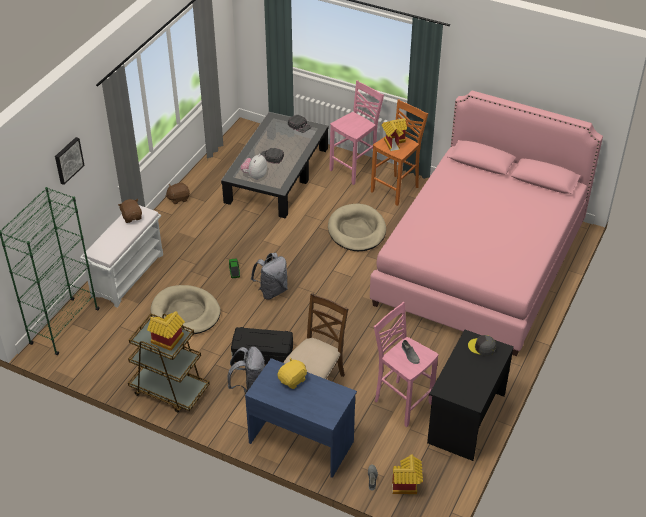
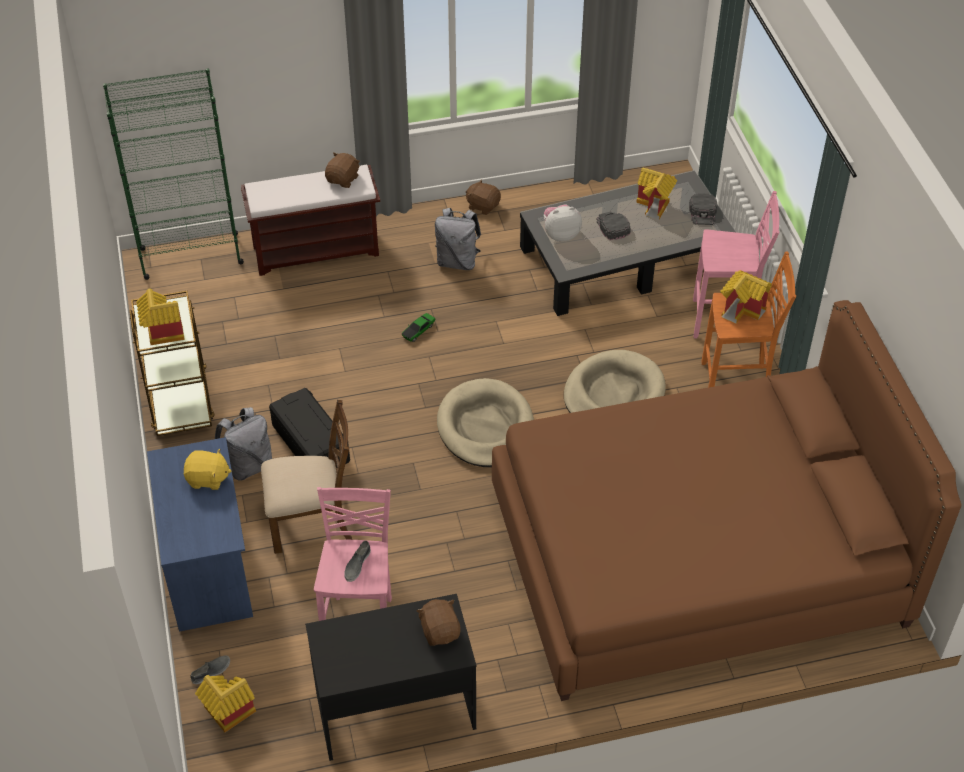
camera: 50 degrees right, 5 degrees up
picture [55,137,85,185] -> none
white bench [80,205,163,307] -> brown bench [241,165,380,276]
beige dog bed [151,285,221,335] -> beige dog bed moved to [437,378,534,467]
grey backpack [251,253,288,300] -> grey backpack moved to [435,208,481,270]
pink bed [370,91,603,356] -> brown bed [492,300,961,701]
grey cap [468,335,496,356] -> brown plush toy [416,599,461,646]
none -> toy house [636,167,677,220]

